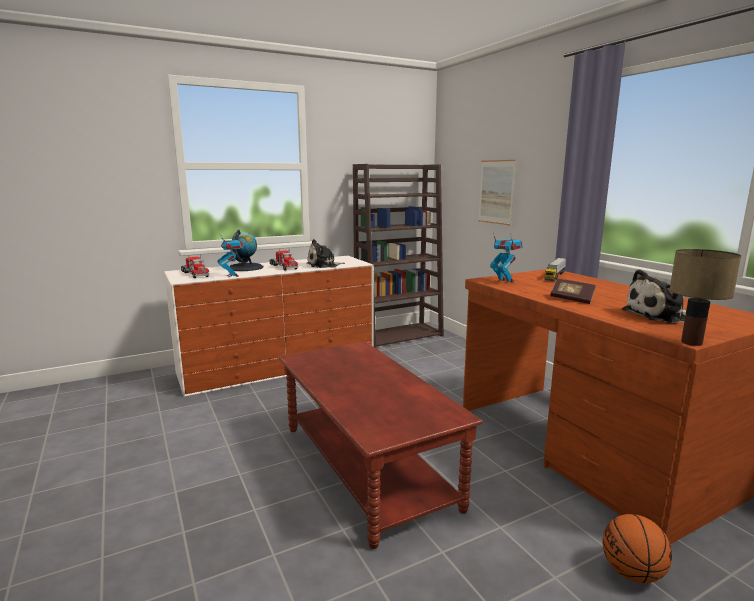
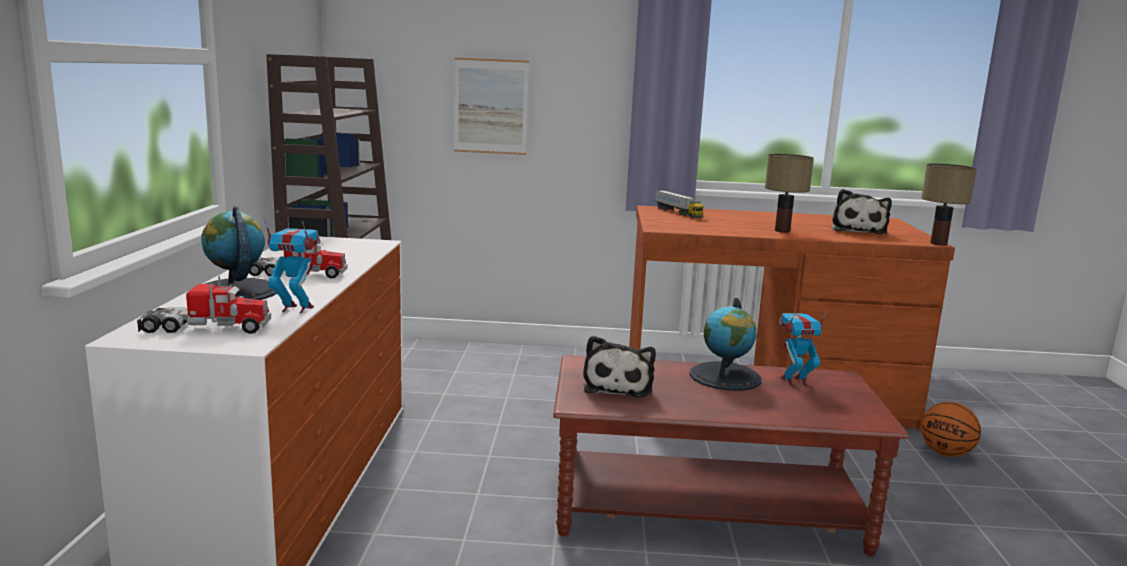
camera: 60 degrees left, 0 degrees up
plush toy [307,239,345,268] -> plush toy moved to [583,336,656,398]
toy robot [490,233,523,283] -> toy robot moved to [778,311,827,385]
book [551,279,596,304] -> table lamp [765,154,814,233]
none -> globe [689,298,762,391]

